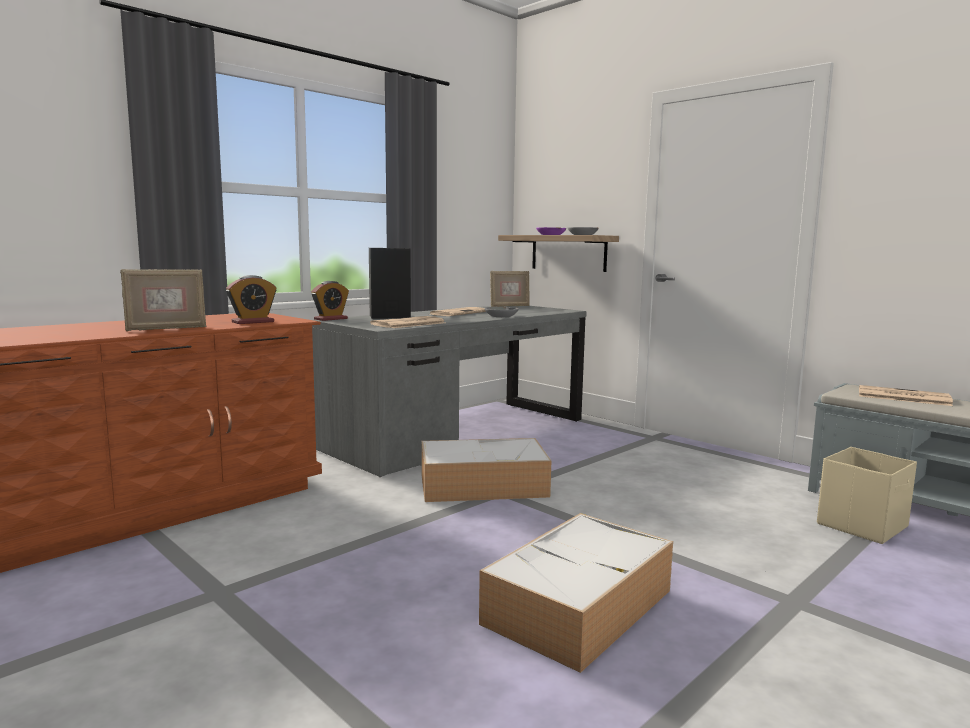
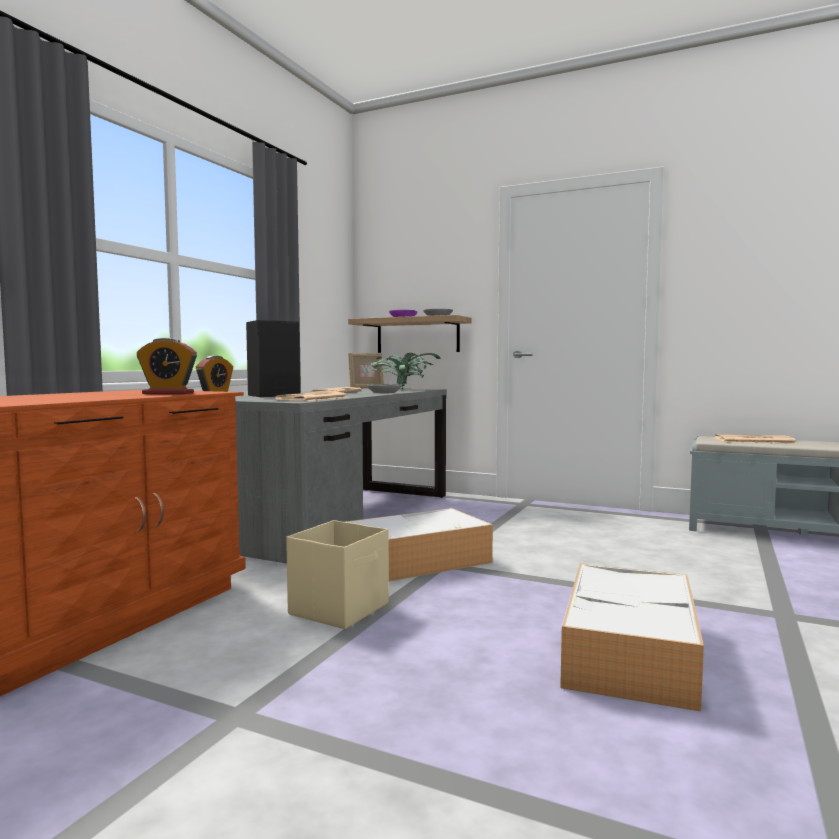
camera: 20 degrees left, 5 degrees down
picture frame [120,269,206,331] -> none
alarm clock [226,275,276,324] -> alarm clock turned 60 degrees clockwise [137,338,197,394]
beige storage box [817,447,917,544] -> beige storage box moved to [286,520,389,629]
none -> potted plant [370,353,441,389]

